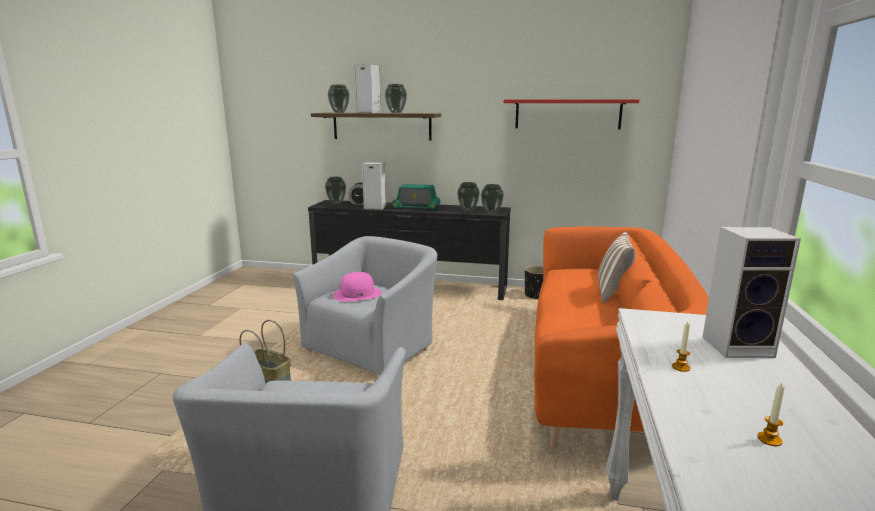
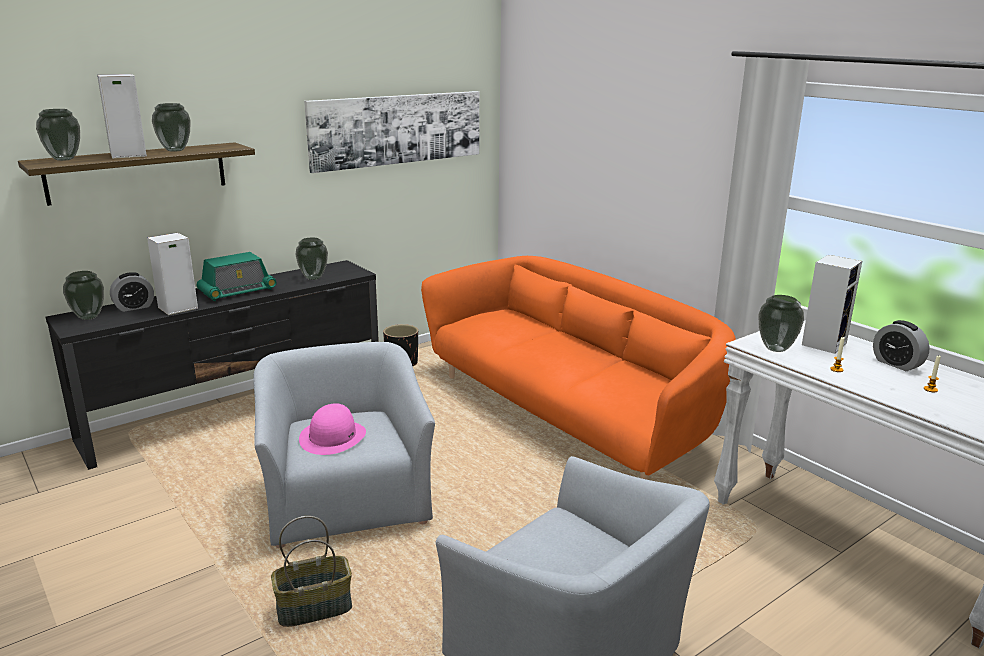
camera: 50 degrees left, 5 degrees up
vase [481,184,504,214] -> vase moved to [759,295,804,352]
red shelf [504,99,639,130] -> picture [304,91,479,173]
pillow [598,232,636,303] -> none
none -> alarm clock [873,320,930,371]

